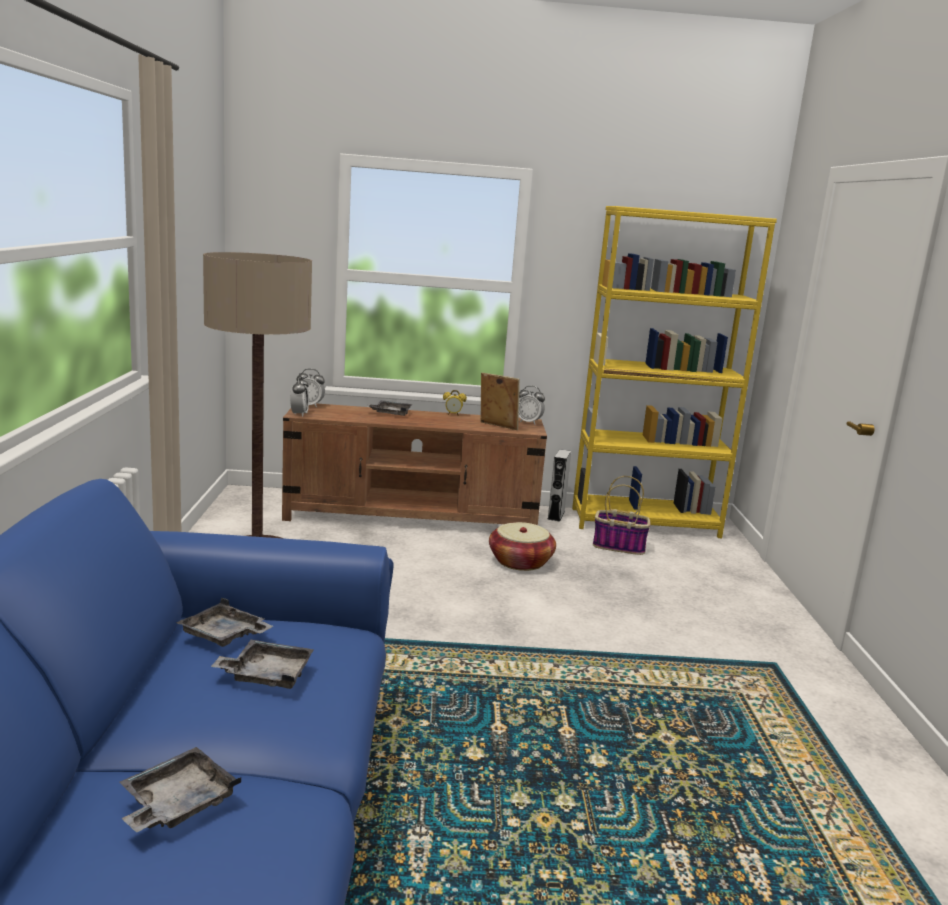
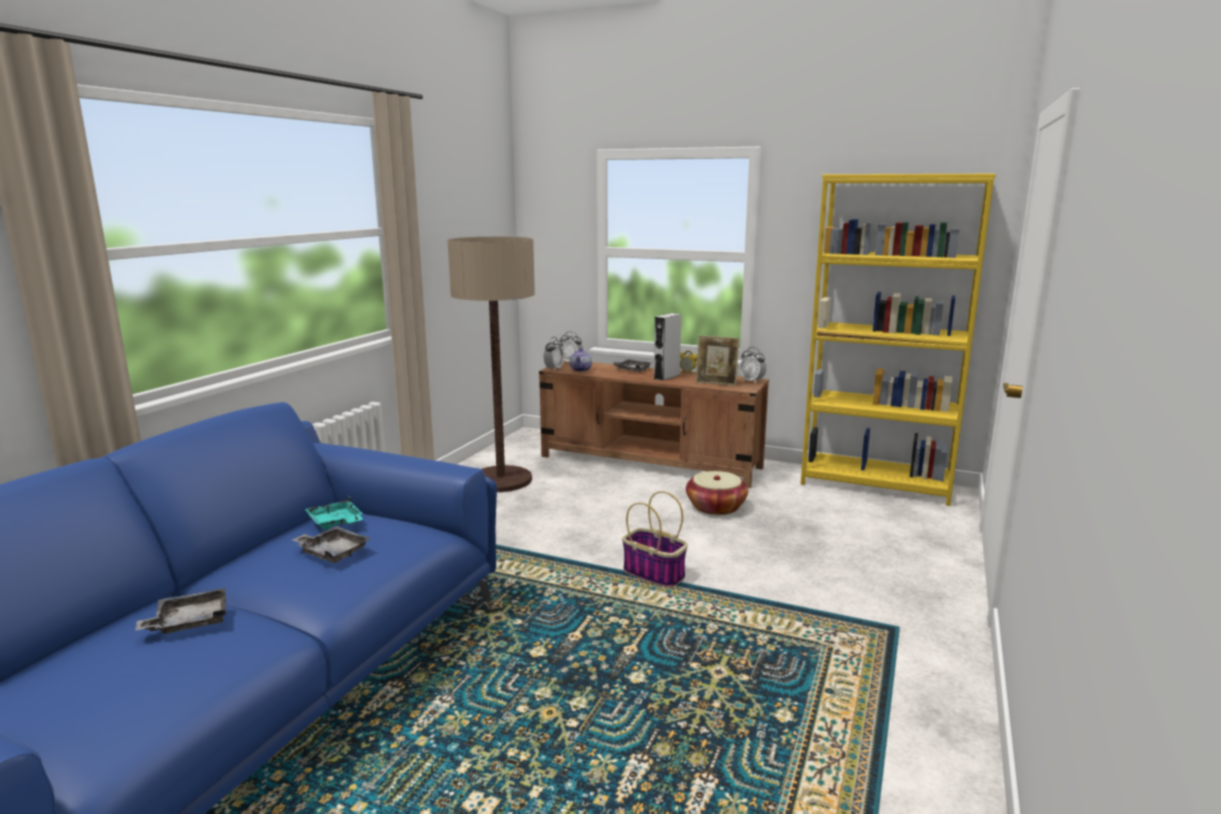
camera: 25 degrees right, 0 degrees up
grey tray [176,598,273,647] -> turquoise tray [305,496,363,530]
picture frame [480,373,520,430] -> picture frame turned 135 degrees clockwise [696,335,740,386]
grey speaker [547,449,571,522] -> grey speaker moved to [654,313,681,381]
basket [593,476,650,555] -> basket moved to [622,491,688,587]
none -> teapot [570,348,592,372]

